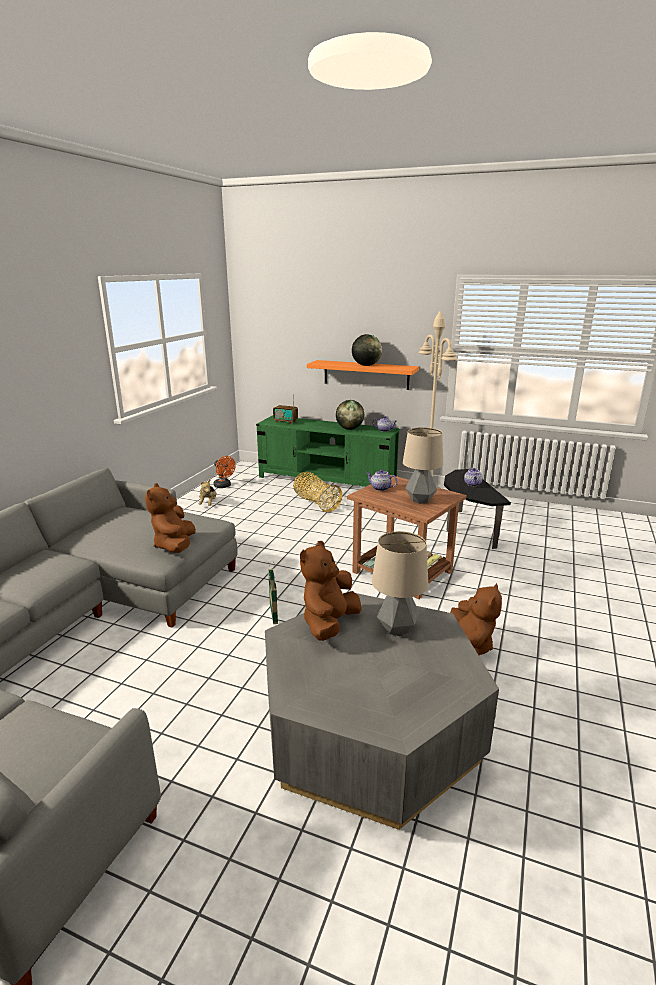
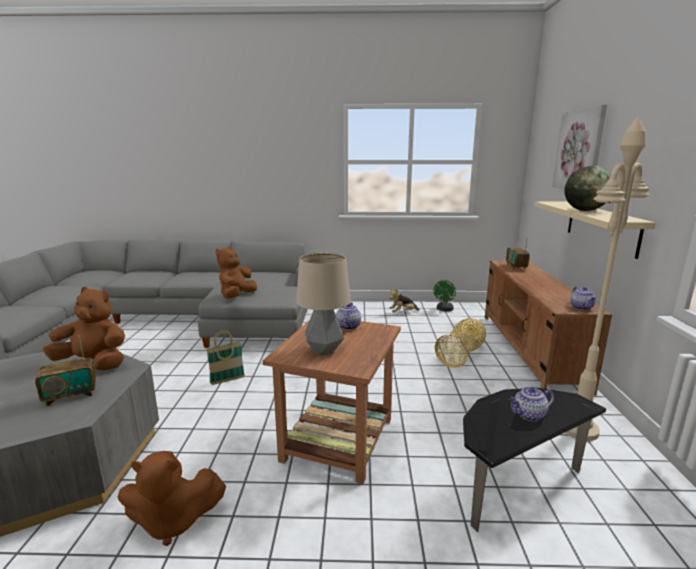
camera: 70 degrees right, 5 degrees down
brown plush toy [145,483,196,553] -> brown plush toy turned 45 degrees counterclockwise [215,247,257,299]
orange fan [213,456,236,488] -> green fan [434,280,456,311]
green tv stand [256,416,399,487] -> brown tv stand [485,260,612,396]
orange shelf [307,360,419,390] -> beige shelf [534,201,656,259]
globe [336,400,364,430] -> none
table lamp [372,531,428,636] -> radio [35,335,96,406]
none -> picture [552,104,607,189]

